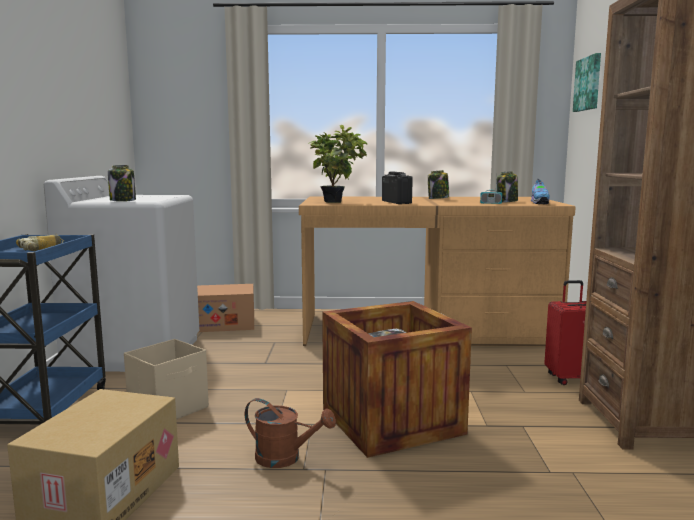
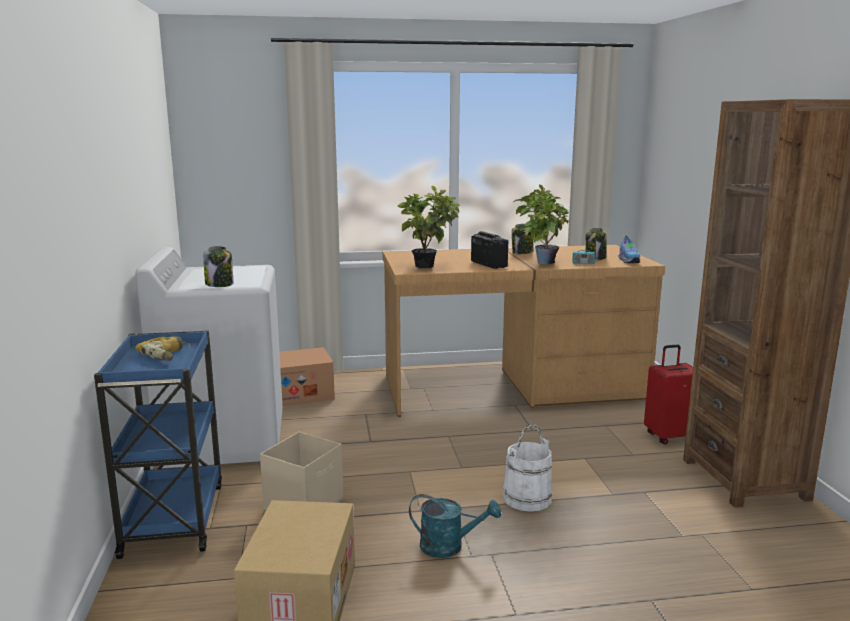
camera: 10 degrees left, 5 degrees up
brown watering can [245,398,336,468] -> turquoise watering can [409,494,501,558]
crate [322,301,472,458] -> white bucket [503,424,553,512]
picture [573,53,601,112] -> none
none -> potted plant [513,184,569,264]

